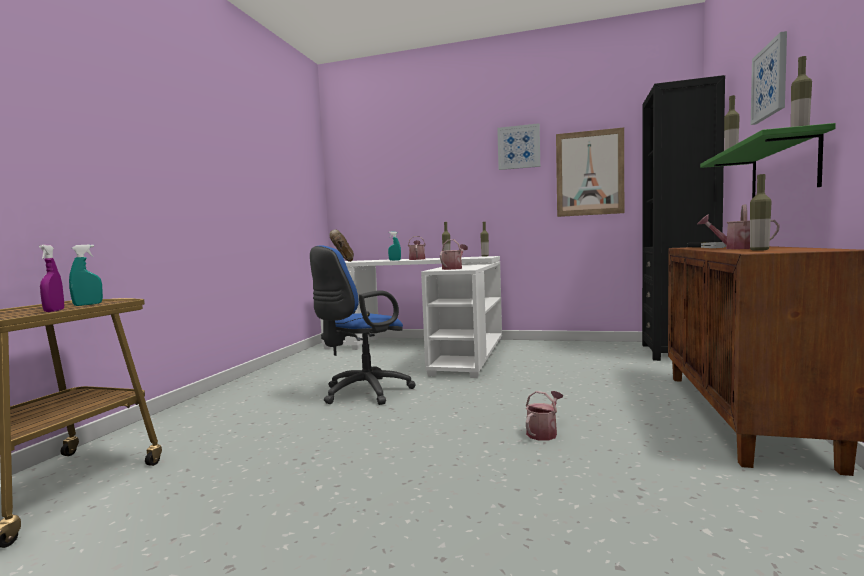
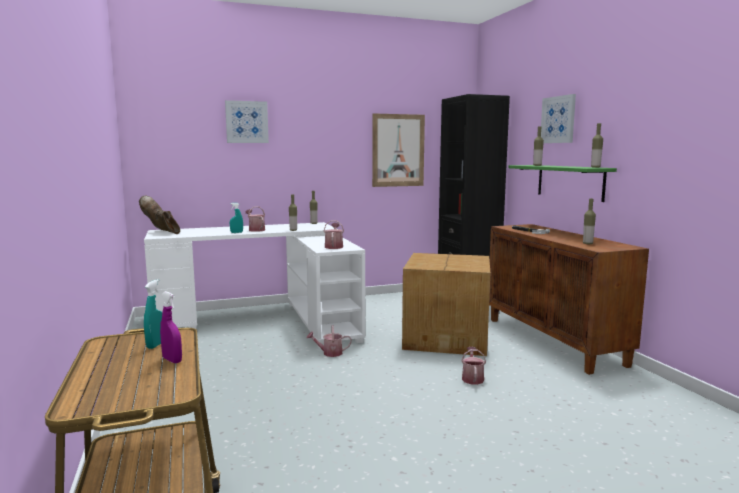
camera: 35 degrees left, 5 degrees up
blue office chair [310,245,416,405] -> none
picture [497,123,540,170] -> picture moved to [225,100,269,143]
watering can [697,204,780,249] -> watering can moved to [307,325,352,357]
none -> cardboard box [402,253,490,356]

